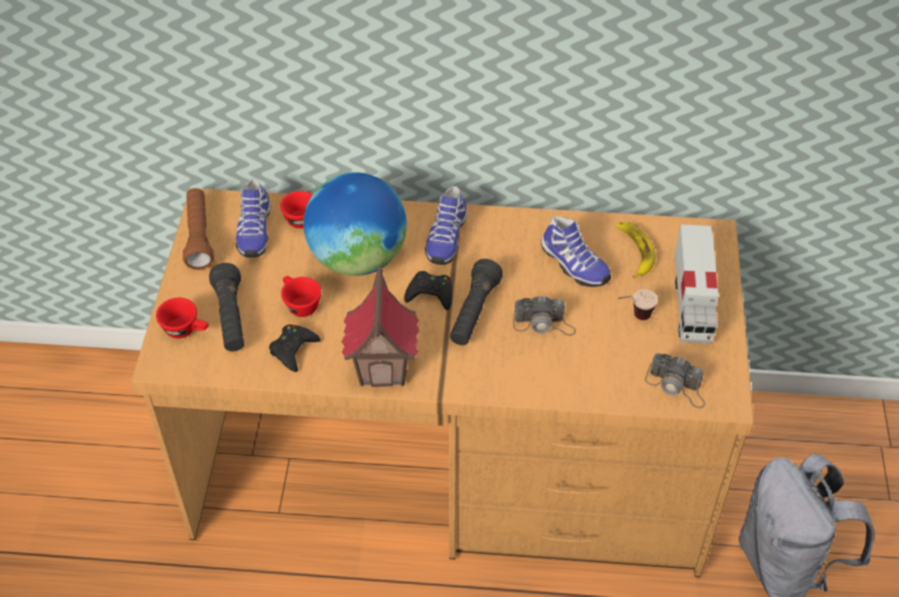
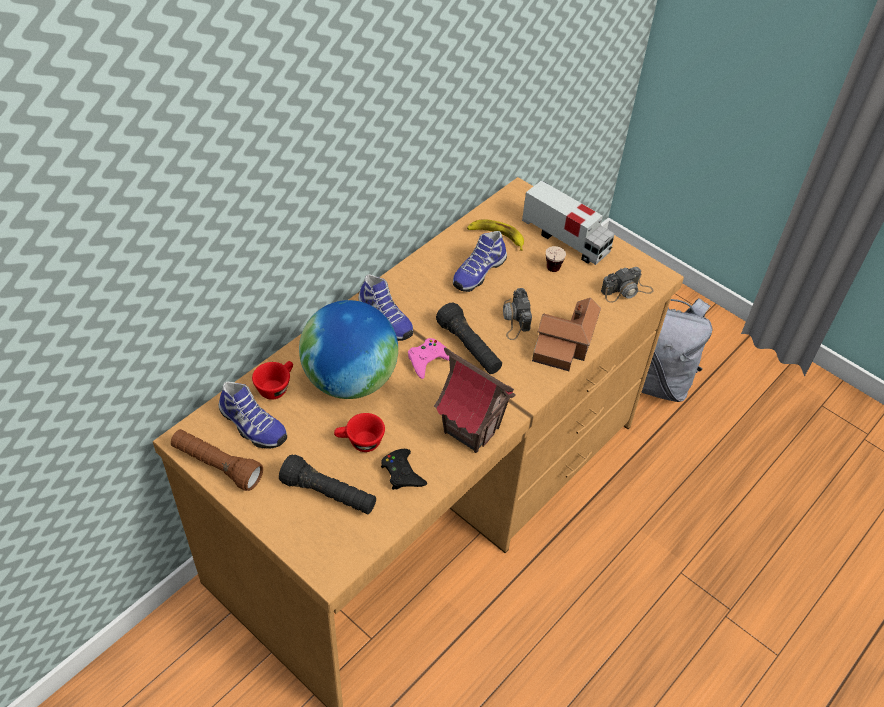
camera: 55 degrees left, 0 degrees up
red cup [156,298,209,338] -> none
black game controller [404,271,452,310] -> pink game controller [408,338,449,379]
camera [513,296,576,336] -> camera turned 135 degrees clockwise [503,288,532,340]
shoe [541,216,611,287] -> shoe turned 135 degrees clockwise [453,231,507,292]
none -> toy house [532,298,601,371]

